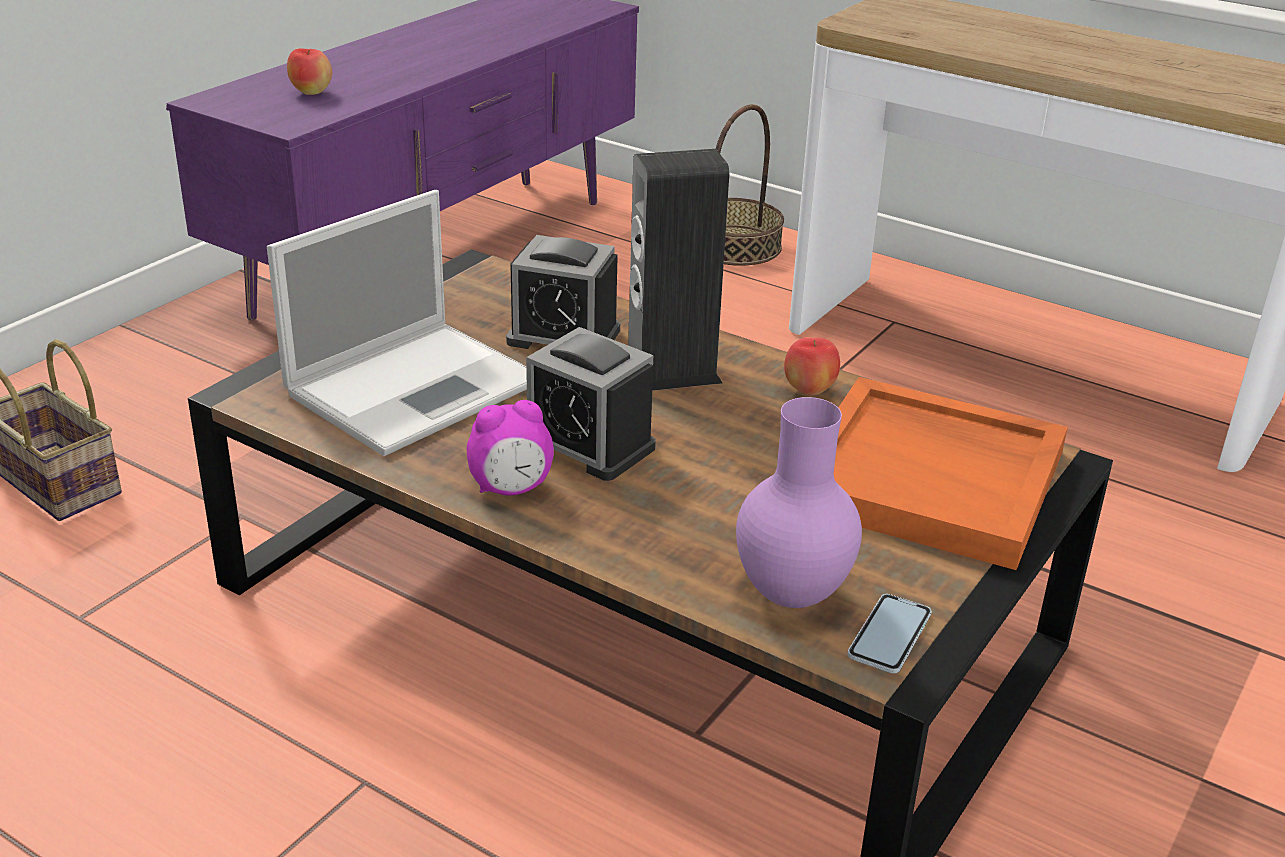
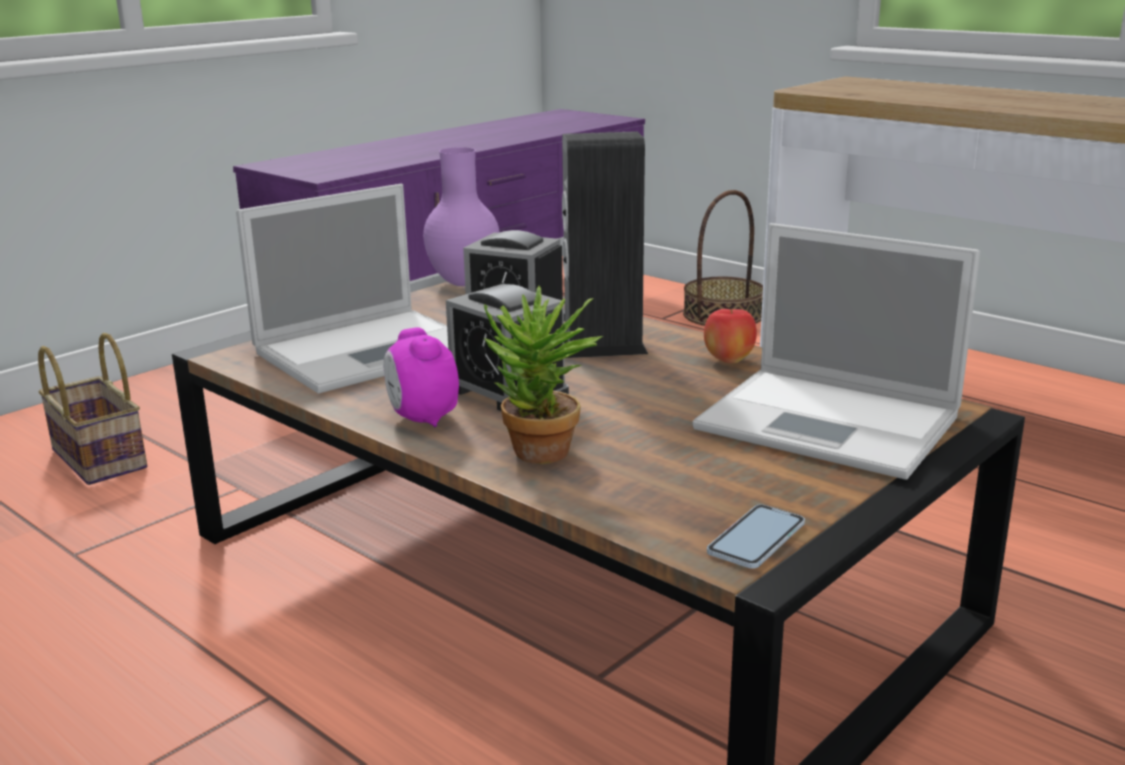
camera: 10 degrees right, 10 degrees down
apple [287,48,332,95] -> none
alarm clock [467,400,554,496] -> alarm clock turned 75 degrees clockwise [383,327,459,427]
purple vase [736,397,862,608] -> purple vase moved to [423,147,499,286]
orange tray [834,377,1068,570] -> laptop [693,223,980,480]
none -> potted plant [484,286,603,464]

